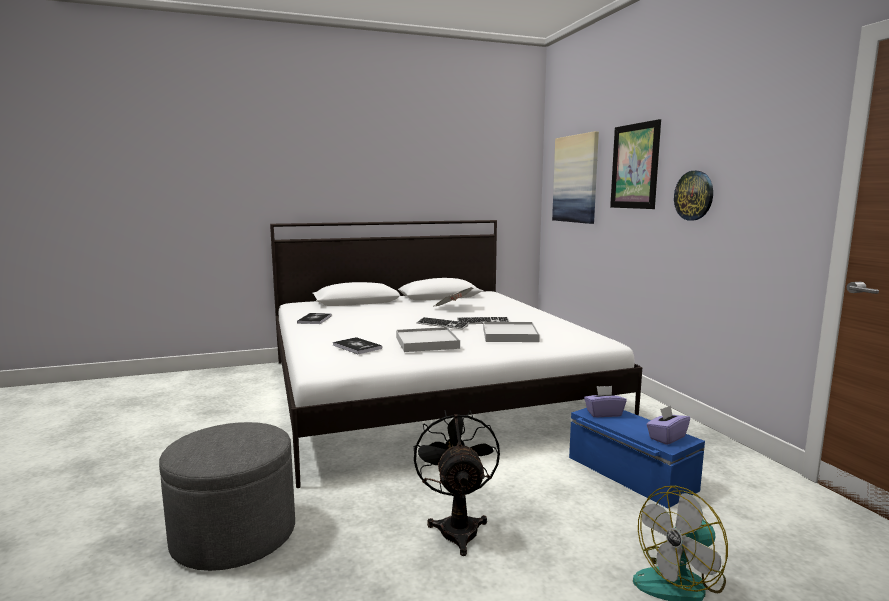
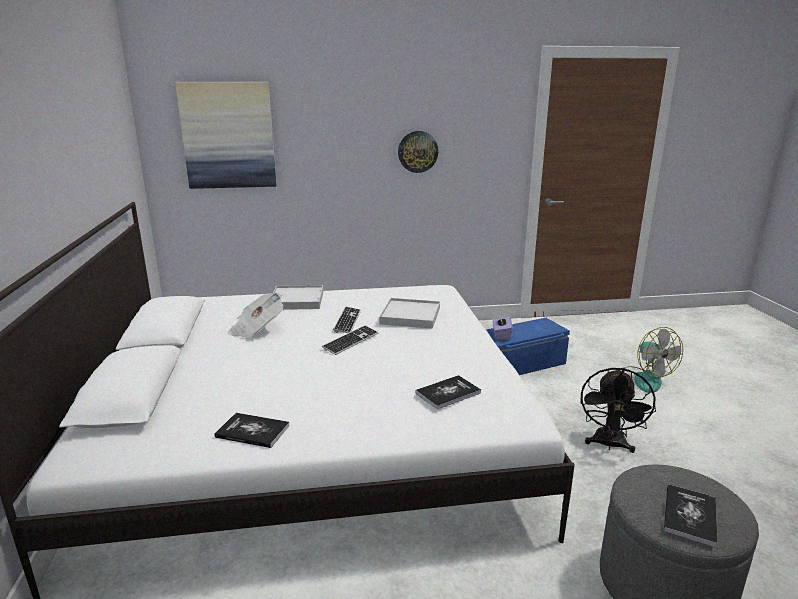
camera: 80 degrees left, 10 degrees up
white tray [396,327,460,352] -> white tray moved to [273,285,324,310]
black fan [414,410,500,556] -> black fan turned 75 degrees counterclockwise [580,368,656,453]
picture [610,119,661,209] -> none
purple tissue box [646,405,690,445] -> none
none -> book [664,484,718,547]

